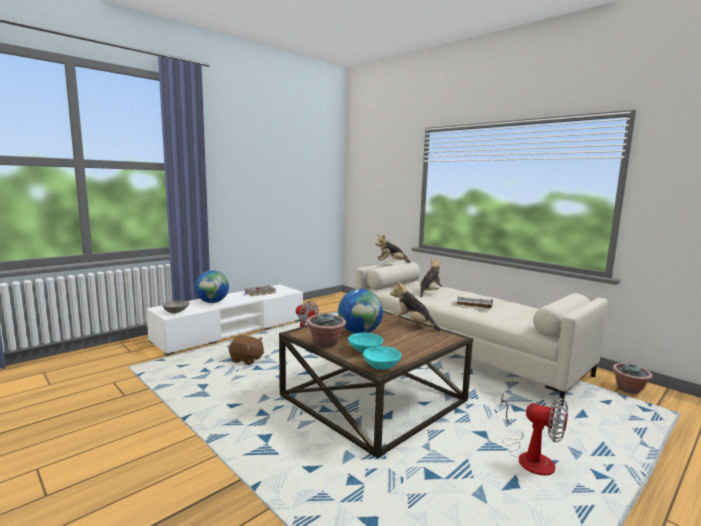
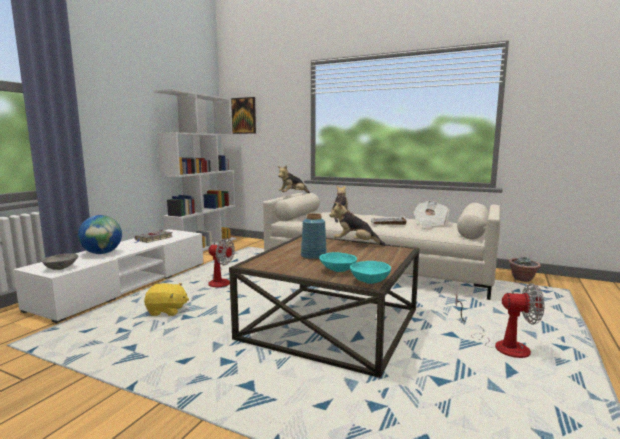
camera: 20 degrees left, 0 degrees up
brown plush toy [229,335,264,365] -> yellow plush toy [144,283,189,316]
potted plant [307,312,346,348] -> none
globe [338,289,383,333] -> blue vase [301,213,327,260]
none -> white bookcase [154,89,236,251]
none -> picture [231,97,256,134]
none -> newspaper [413,201,450,227]

